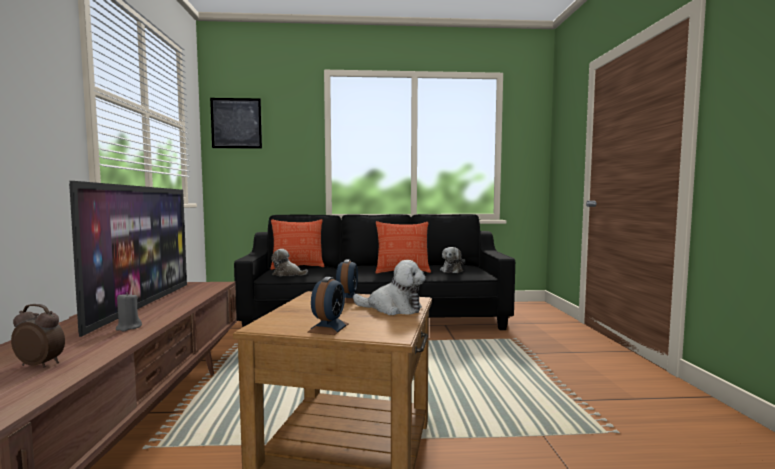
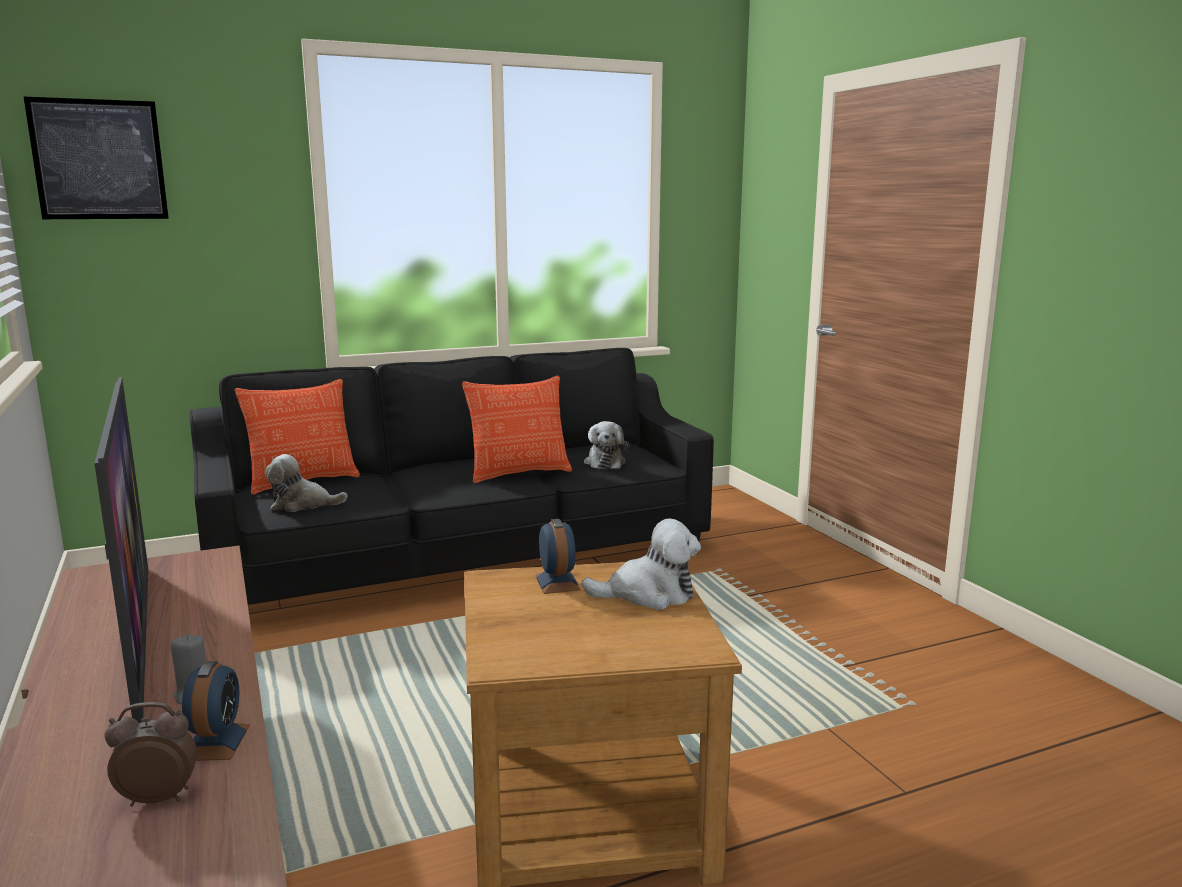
camera: 20 degrees left, 10 degrees up
alarm clock [307,277,349,335] -> alarm clock moved to [182,661,250,761]

